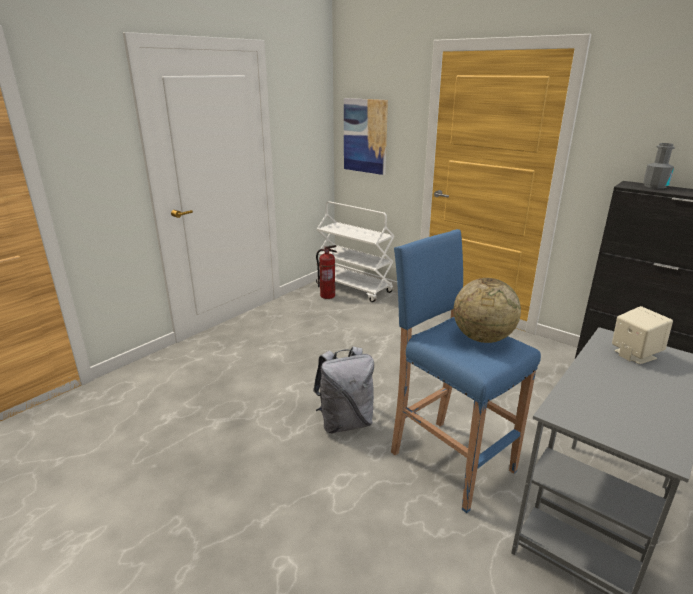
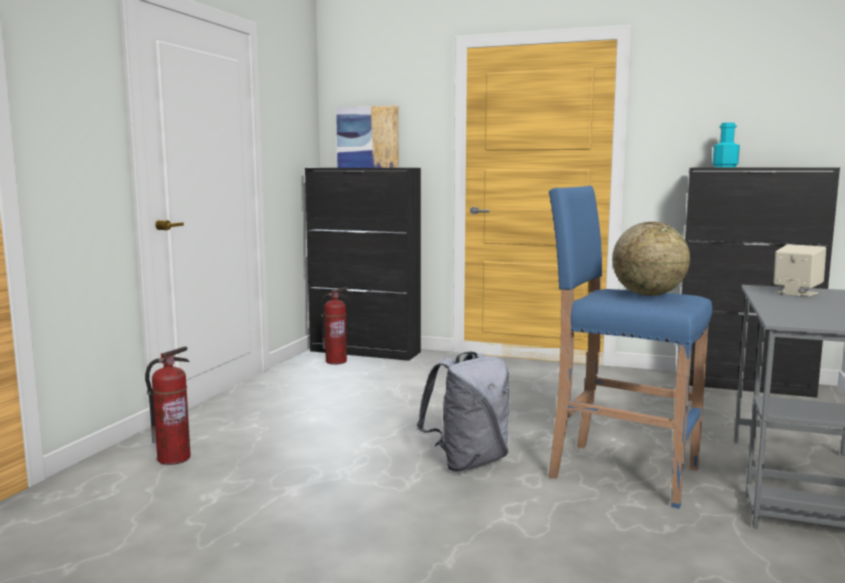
camera: 20 degrees left, 15 degrees down
white cart [316,201,394,302] -> black cabinet [305,168,421,361]
grey bottle [643,143,675,189] -> turquoise bottle [713,123,740,167]
none -> fire extinguisher [145,346,191,465]

